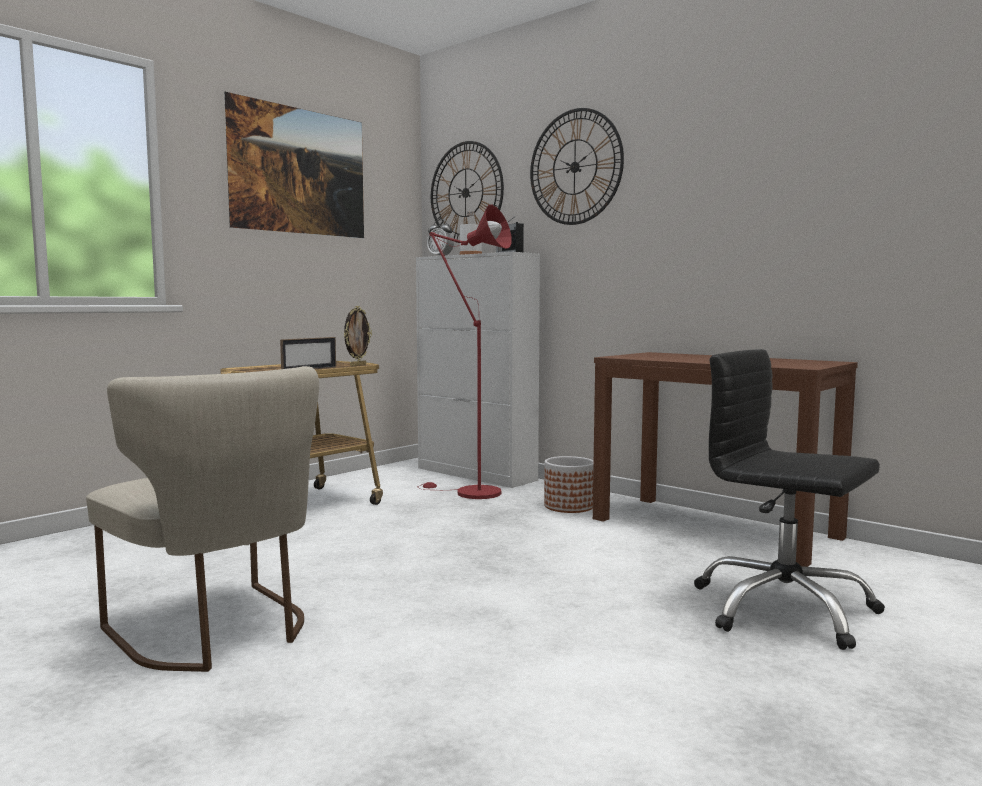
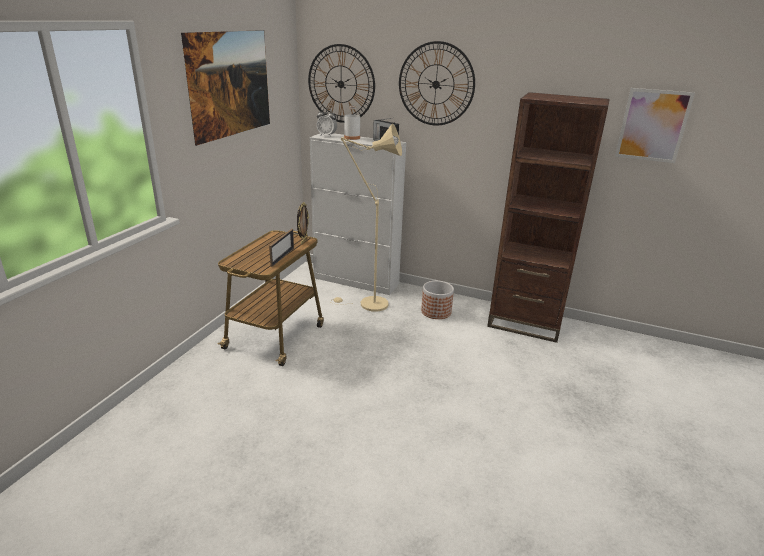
camera: 20 degrees left, 20 degrees up
beige chair [86,366,319,672] -> none
red floor lamp [417,204,512,499] -> beige floor lamp [333,124,402,312]
brown console table [593,352,858,567] -> brown bookcase [487,92,610,343]
black office chair [694,349,885,650] -> none
none -> picture [615,88,695,163]

